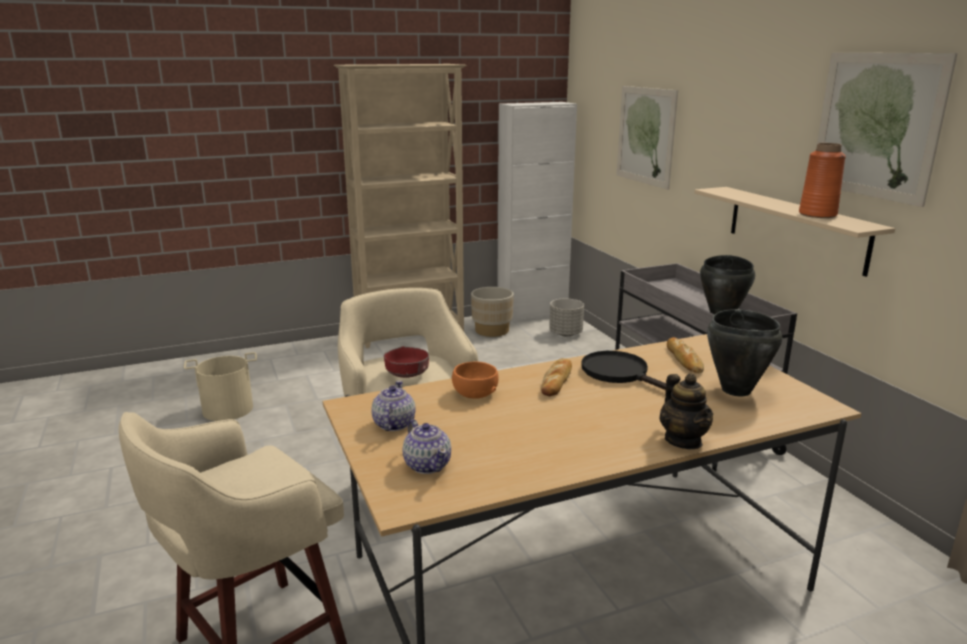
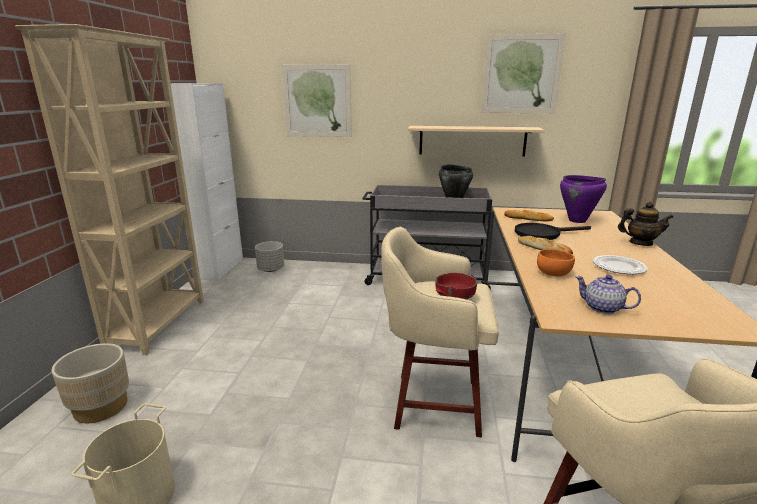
camera: 60 degrees left, 0 degrees up
teapot [402,419,451,474] -> none
beige planter [471,287,514,337] -> beige planter moved to [52,343,129,423]
black cooking pot [707,309,782,396] -> purple cooking pot [560,175,607,223]
orange vase [799,143,846,218] -> none
none -> plate [593,255,648,274]

